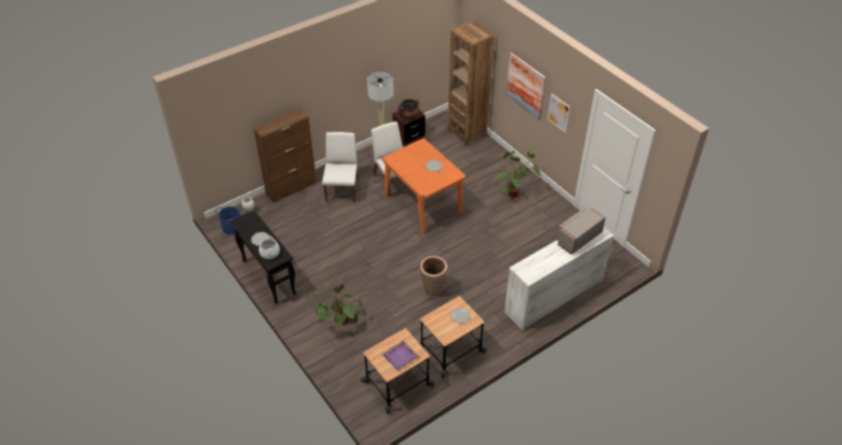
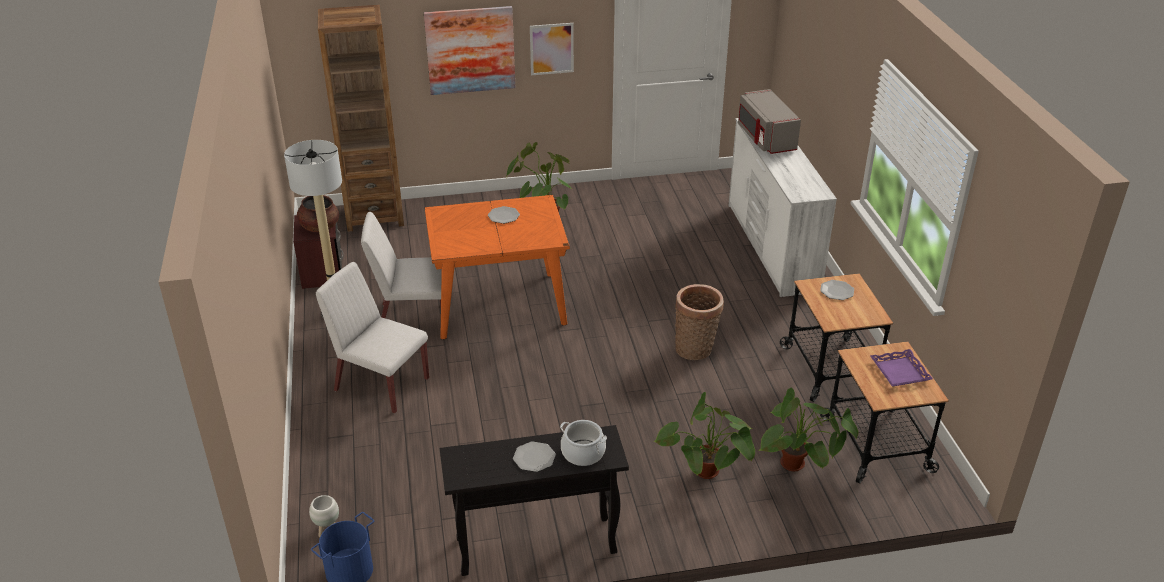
camera: 65 degrees left, 10 degrees down
brown cabinet [254,109,317,203] -> none
none -> potted plant [759,388,859,472]

